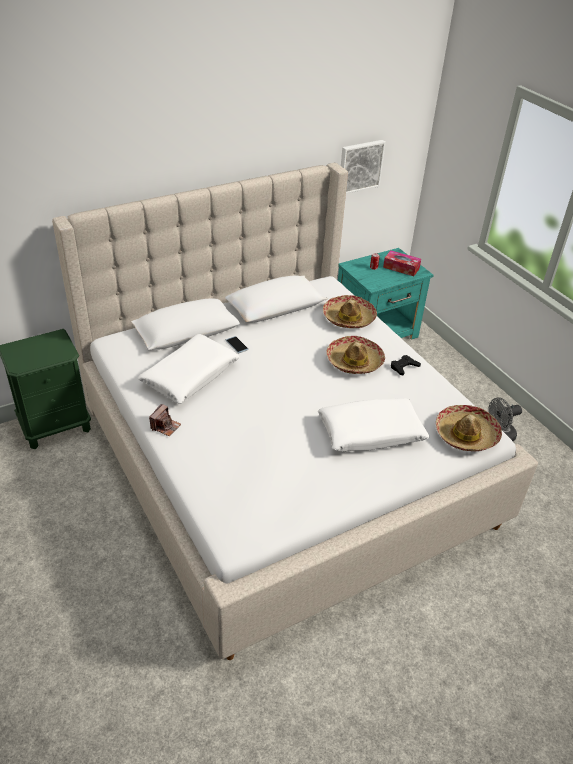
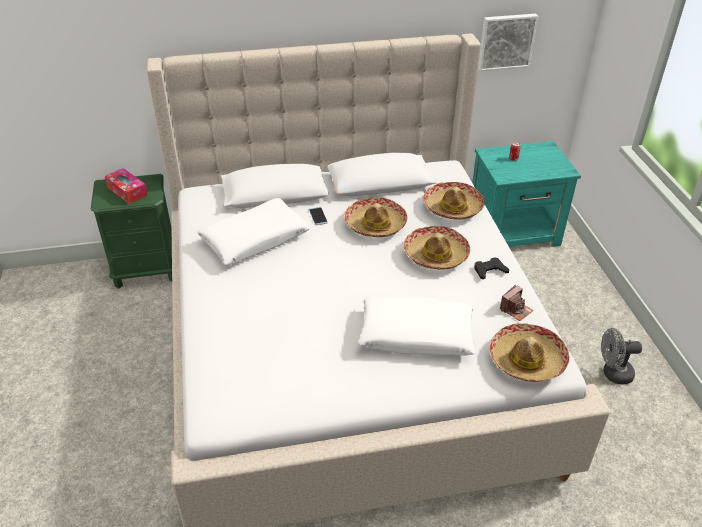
camera: 20 degrees right, 0 degrees up
camera [149,404,181,436] -> camera moved to [500,285,533,321]
tissue box [383,250,421,276] -> tissue box moved to [105,168,148,204]
none -> hat [344,197,408,237]

